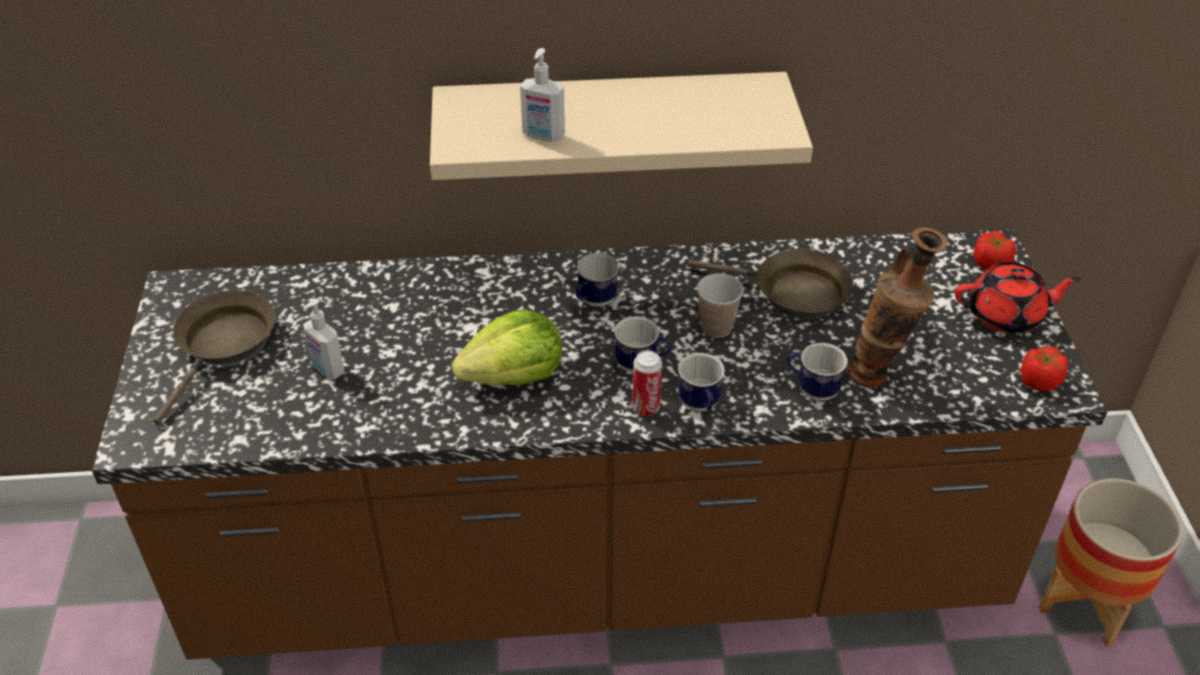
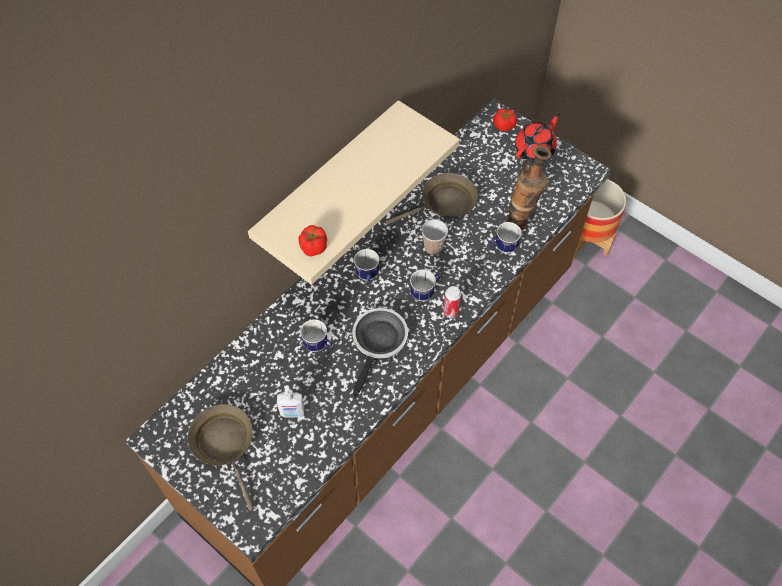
camera: 45 degrees left, 15 degrees up
lettuce [452,309,562,386] -> frying pan [353,308,408,398]
soap dispenser [520,48,565,142] -> none
mug [678,353,725,412] -> mug moved to [300,319,332,352]
tomato [1021,346,1068,391] -> tomato moved to [298,225,327,257]

